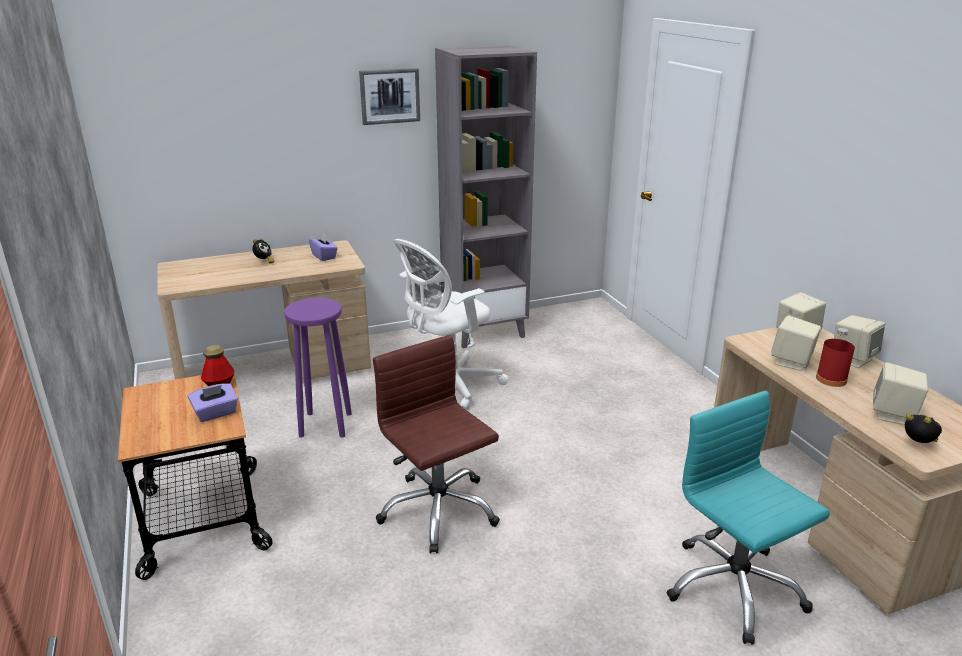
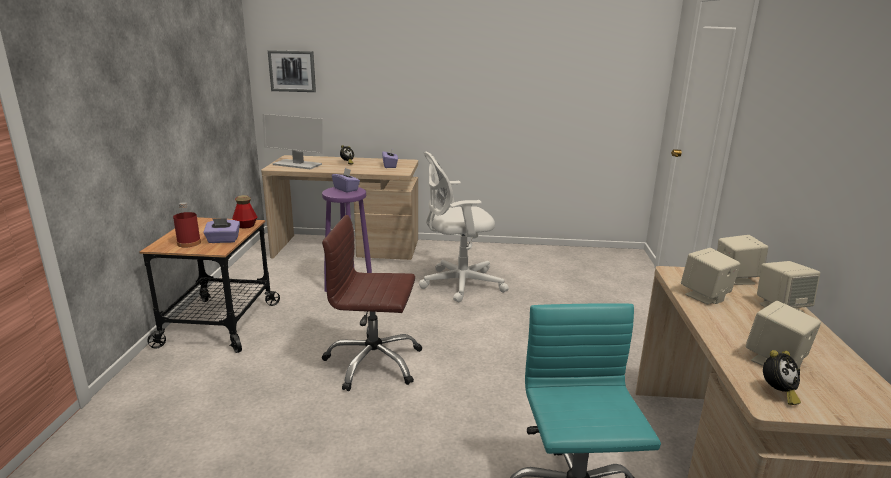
camera: 25 degrees right, 5 degrees down
picture [359,68,420,125] -> picture moved to [268,50,316,92]
brown office chair [373,335,500,554] -> brown office chair turned 75 degrees counterclockwise [322,215,422,391]
grey bookcase [435,45,537,348] -> none
red bottle [816,328,855,387] -> red bottle moved to [173,202,201,248]
alarm clock [905,413,942,443] -> alarm clock turned 75 degrees clockwise [763,350,801,405]
none -> monitor [263,114,324,169]
none -> purple tissue box [332,168,360,193]

